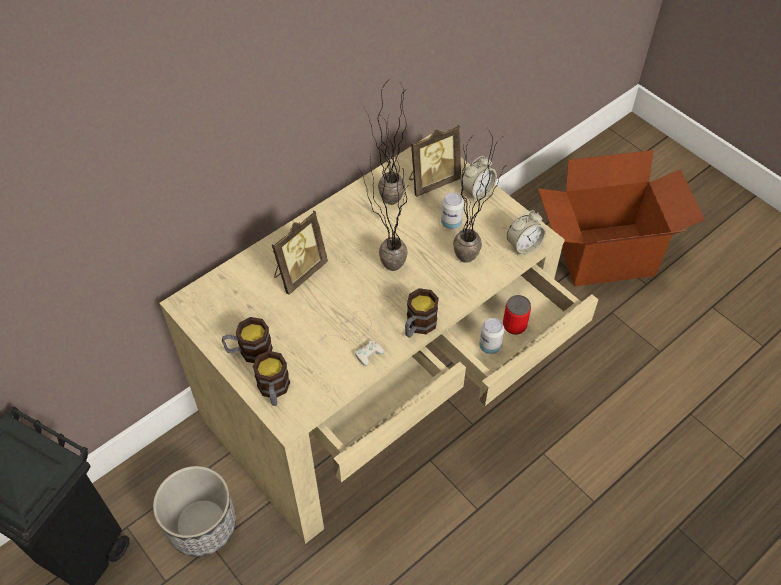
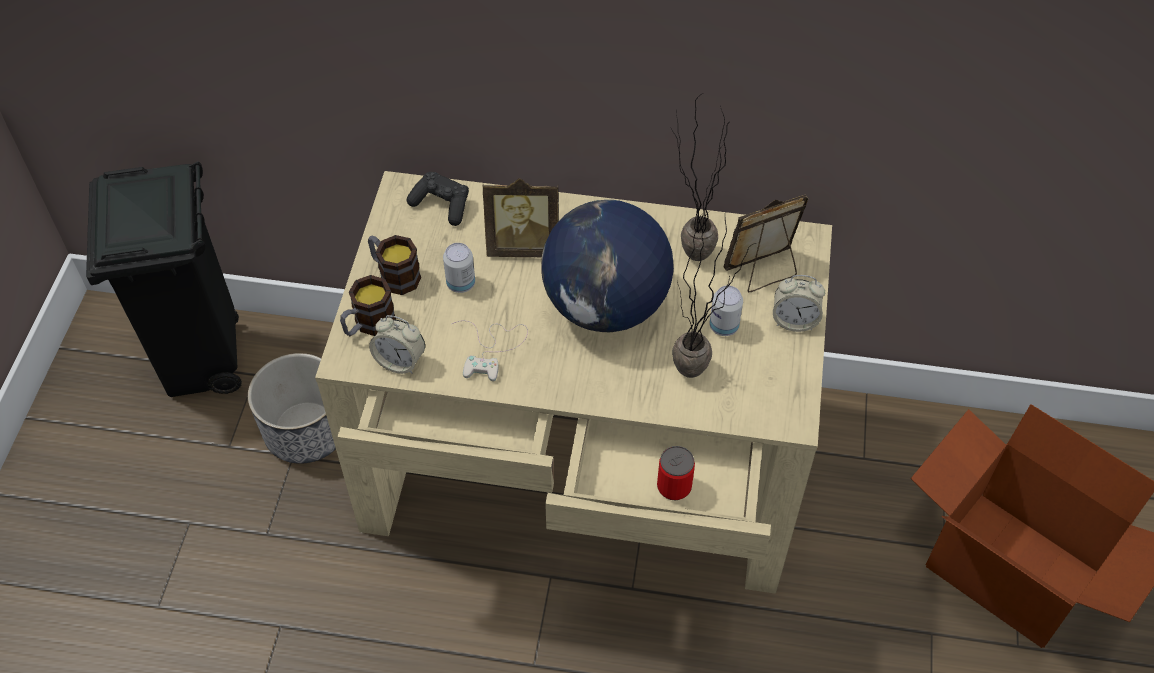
camera: 50 degrees right, 0 degrees up
potted plant [360,144,408,271] -> globe [541,200,674,332]
mug [405,288,439,338] -> none
picture frame [409,125,461,197] -> picture frame turned 135 degrees clockwise [724,194,808,292]
can [479,318,504,354] -> can moved to [443,243,475,293]
alarm clock [507,210,546,255] -> alarm clock moved to [369,315,425,374]
none -> black game controller [406,172,469,226]

